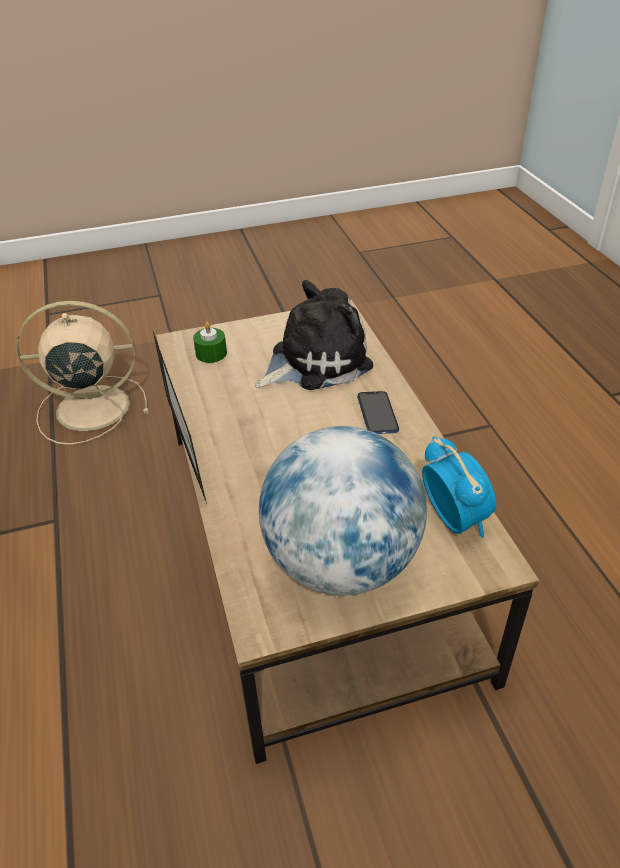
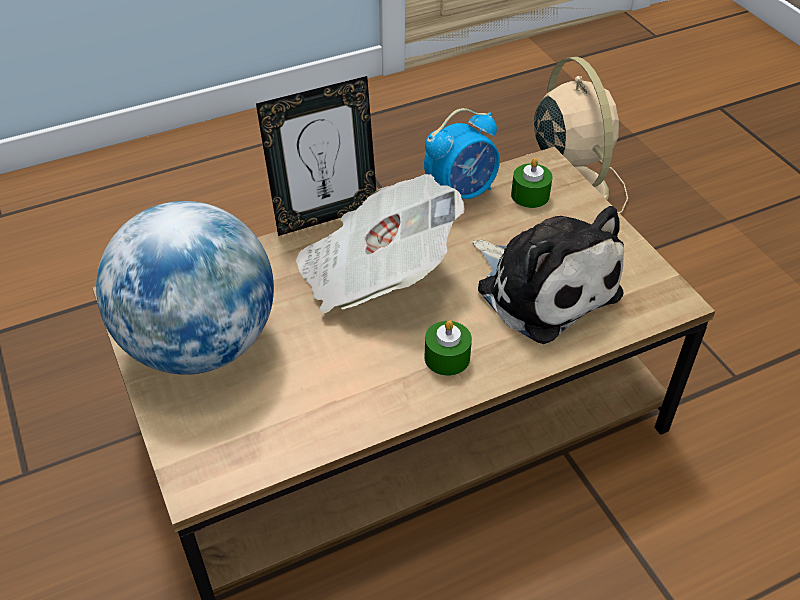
camera: 80 degrees right, 5 degrees up
phone [357,391,399,434] -> green candle [425,320,472,376]
alarm clock [422,436,496,538] -> alarm clock moved to [424,108,500,199]
none -> newspaper [296,174,465,314]

